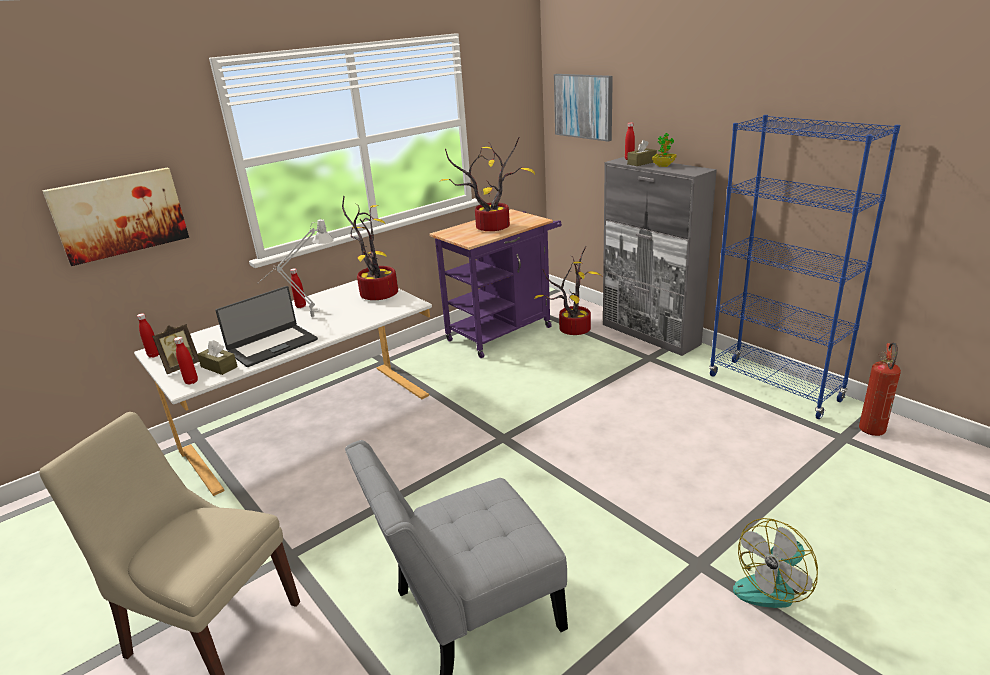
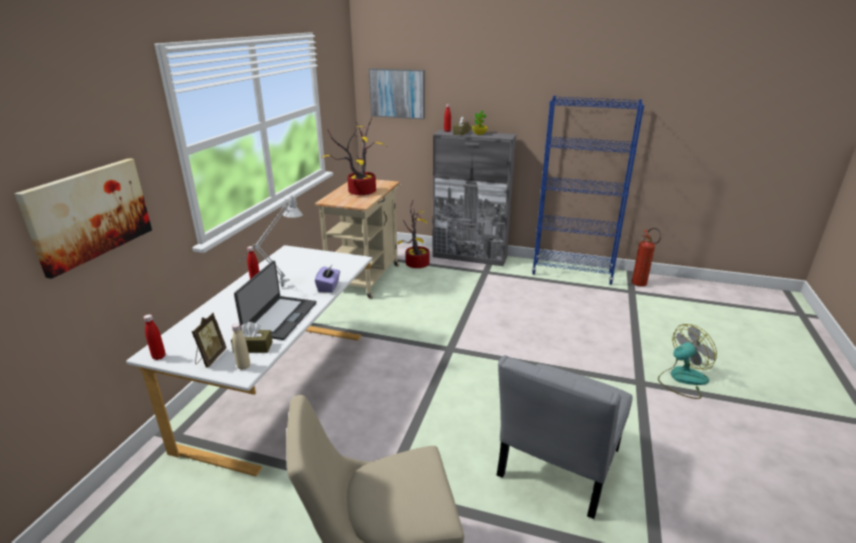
camera: 35 degrees left, 0 degrees up
red bottle [174,337,198,385] -> beige bottle [232,323,250,370]
potted plant [342,196,398,300] -> none
purple cart [429,209,562,358] -> beige cart [315,180,401,299]
fan [733,518,818,608] -> fan turned 135 degrees counterclockwise [658,324,717,399]
none -> purple tissue box [315,265,340,293]

